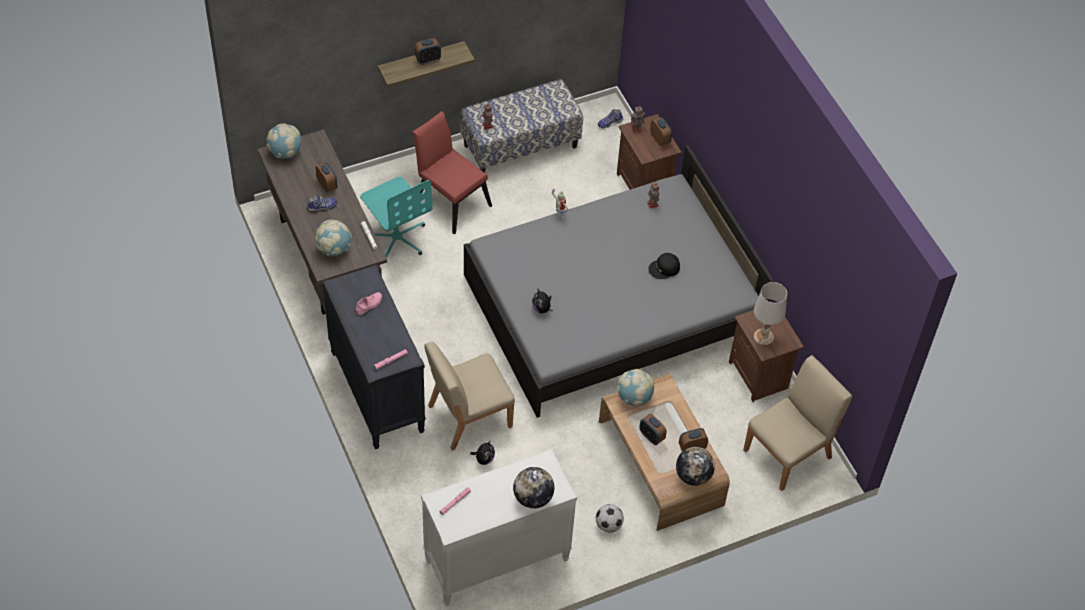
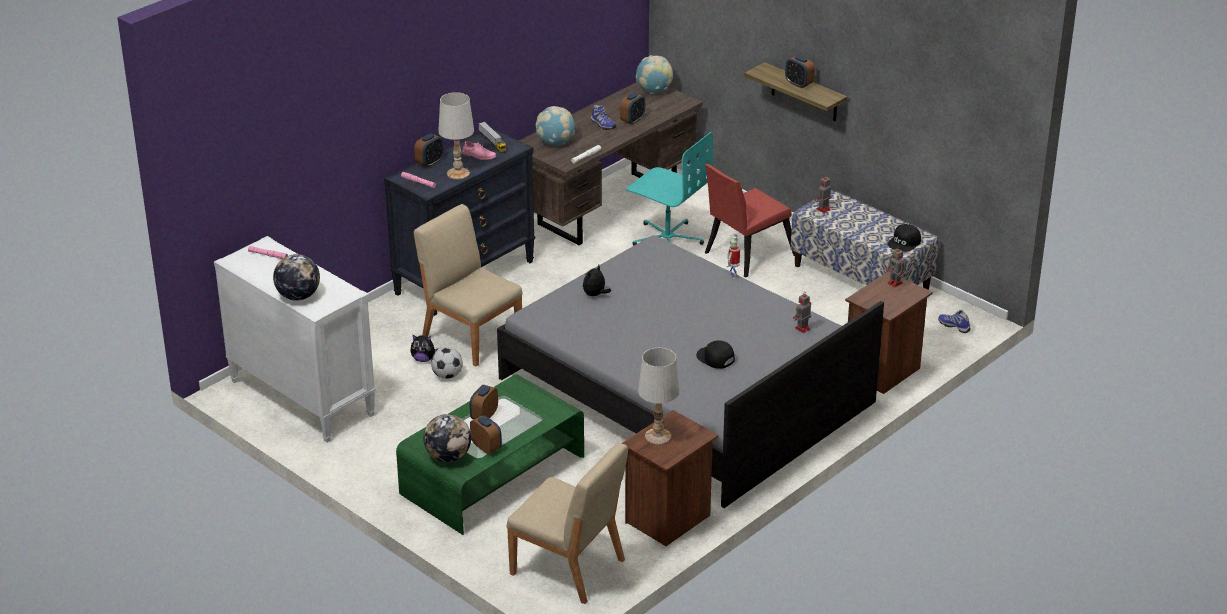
camera: 70 degrees right, 20 degrees down
turquoise office chair [360,177,433,258] -> turquoise office chair turned 90 degrees counterclockwise [626,132,713,246]
red chair [413,111,492,234] -> red chair turned 150 degrees counterclockwise [705,164,795,278]
football [596,504,624,533] -> football moved to [431,347,463,379]
brown coffee table [599,374,730,531] -> green coffee table [396,374,584,535]
globe [617,369,654,406] -> none
alarm clock [650,117,672,146] -> alarm clock moved to [414,133,444,168]
none -> white table lamp [438,92,474,180]
none -> toy truck [478,122,507,153]
none -> black cap [888,224,921,252]

